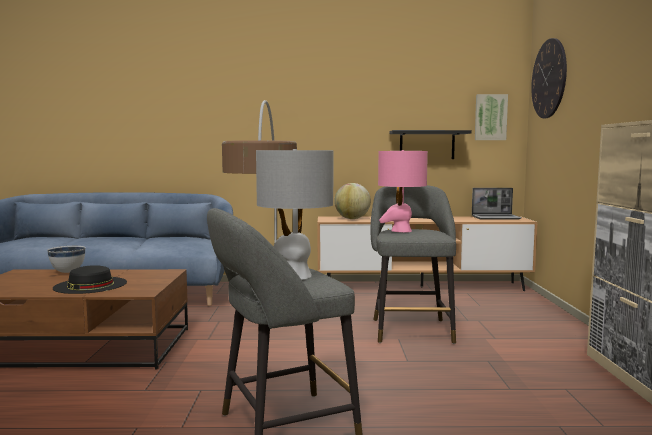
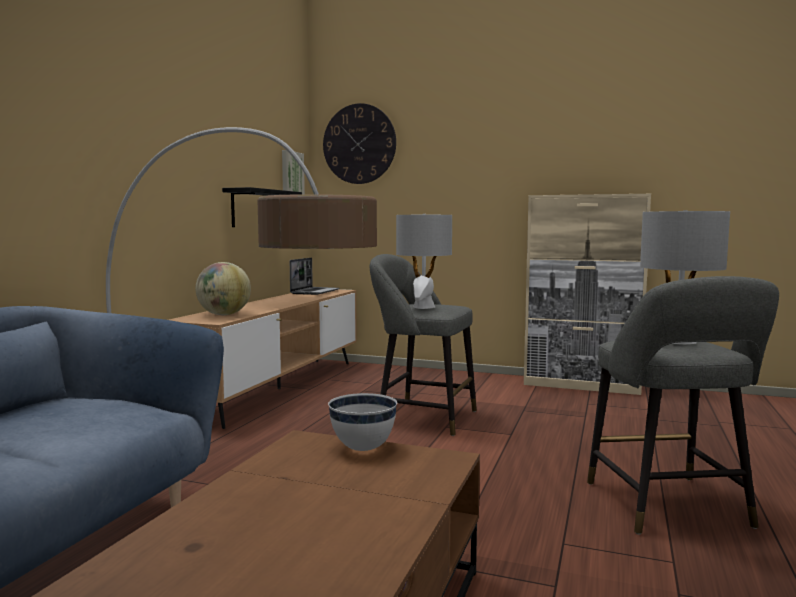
camera: 70 degrees left, 0 degrees up
white bowl [47,246,86,273] -> white bowl moved to [328,393,397,451]
black hat [53,265,127,294] -> none
pink table lamp [378,150,428,232] -> grey table lamp [396,214,452,309]

